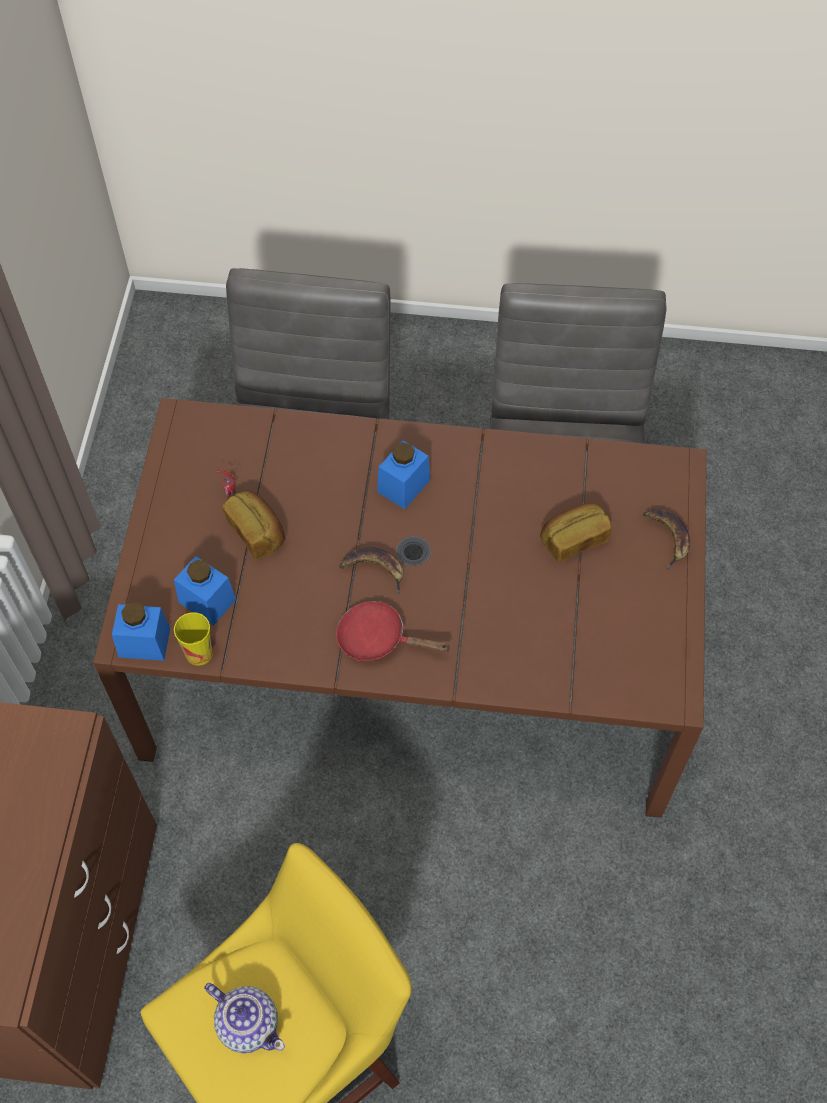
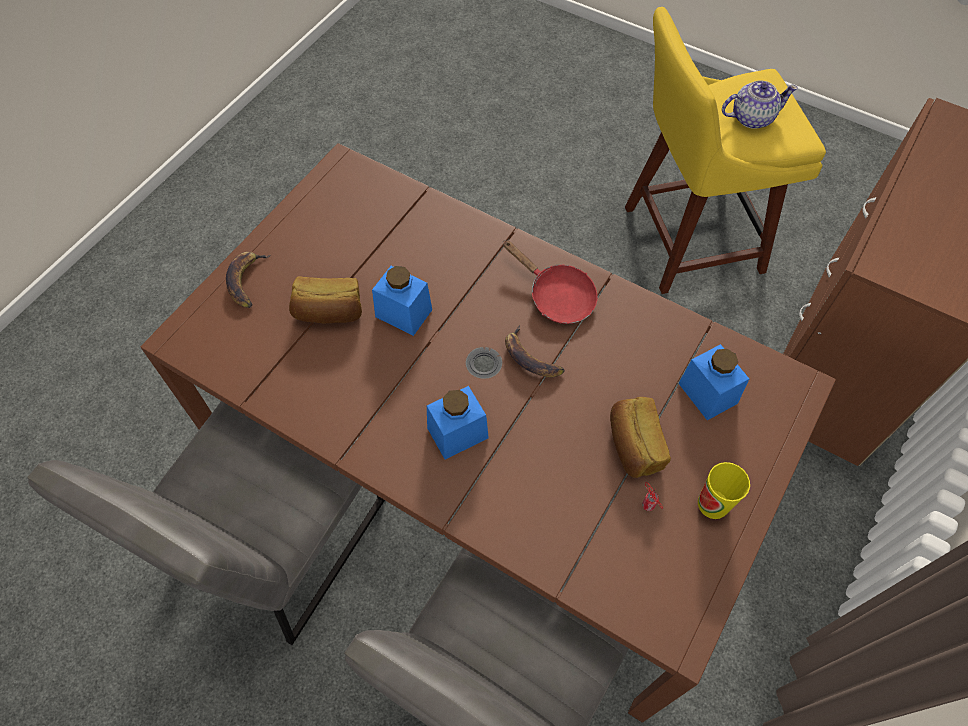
camera: 155 degrees left, 0 degrees up
blue jar [112,602,170,661] -> blue jar moved to [372,266,432,336]
cup [174,612,213,665] -> cup moved to [698,462,750,519]
teapot [204,983,285,1053] -> teapot turned 105 degrees clockwise [722,80,798,129]

